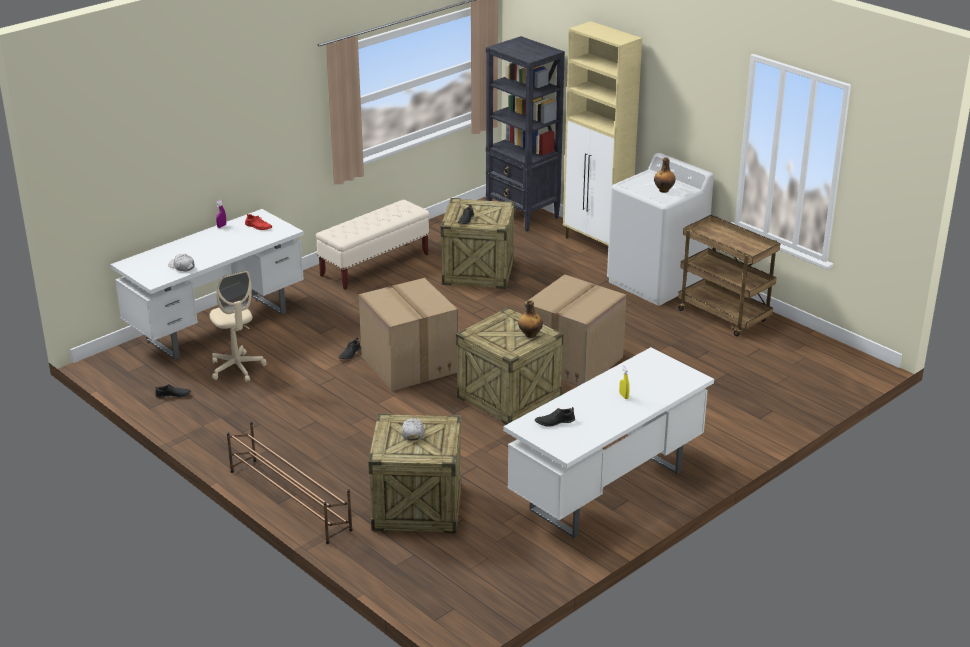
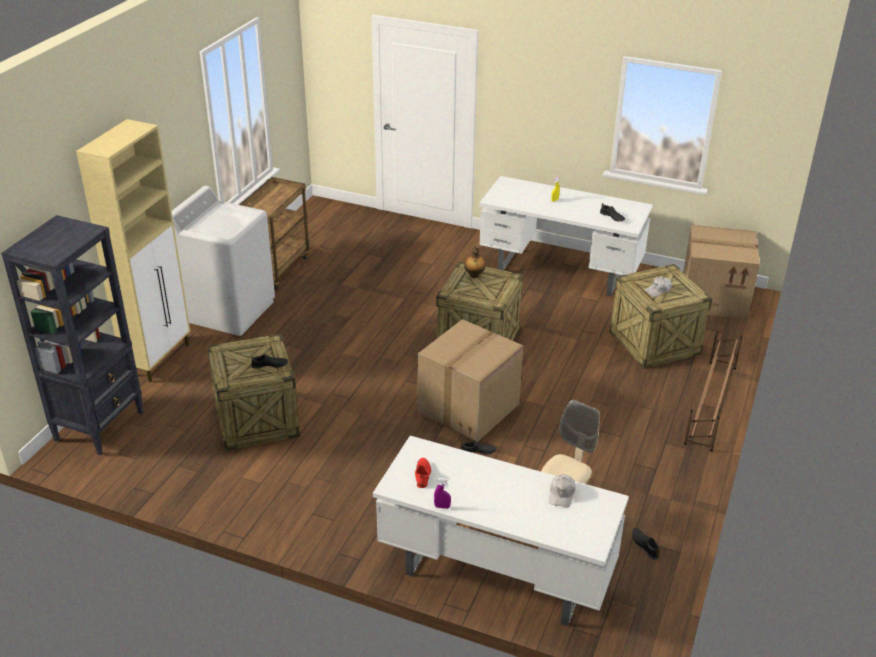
camera: 115 degrees left, 5 degrees up
beige bench [316,200,429,290] -> none
cardboard box [524,274,626,386] -> cardboard box moved to [683,225,760,319]
bottle [654,158,676,193] -> none

